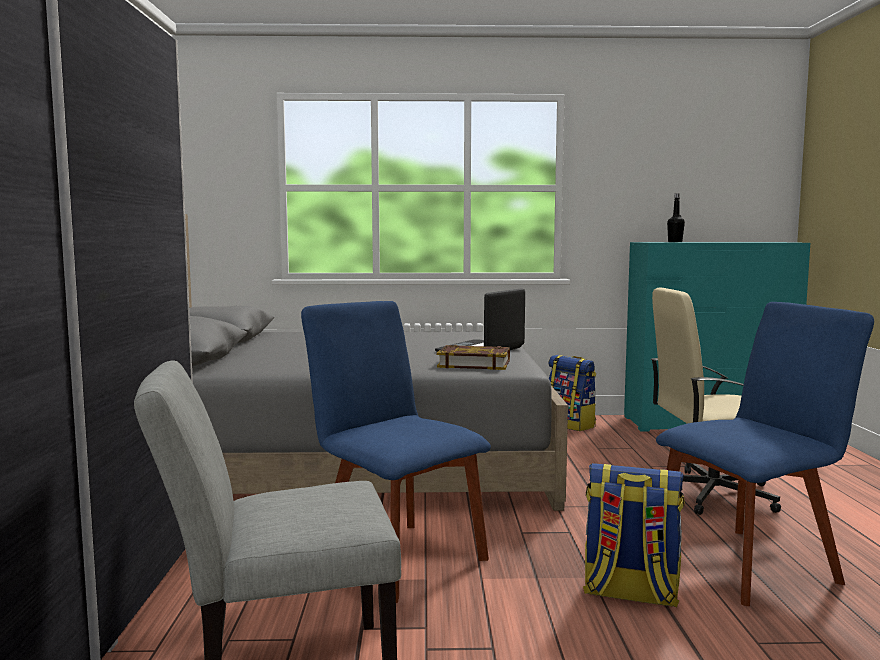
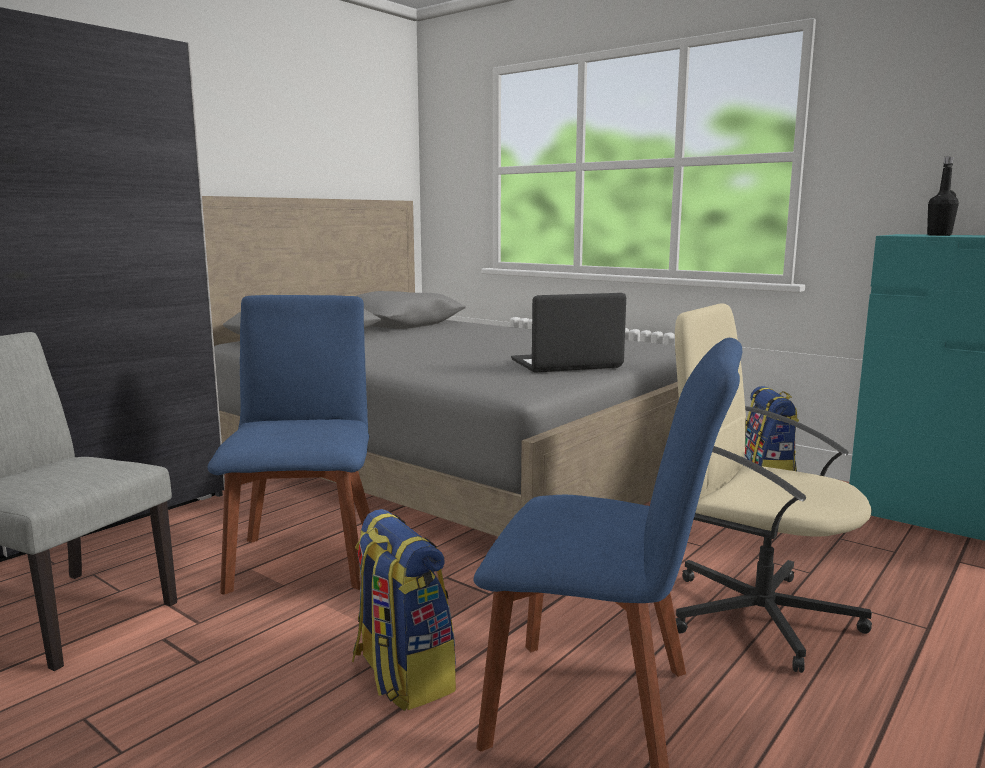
camera: 40 degrees right, 5 degrees up
book [436,345,510,370] -> none

